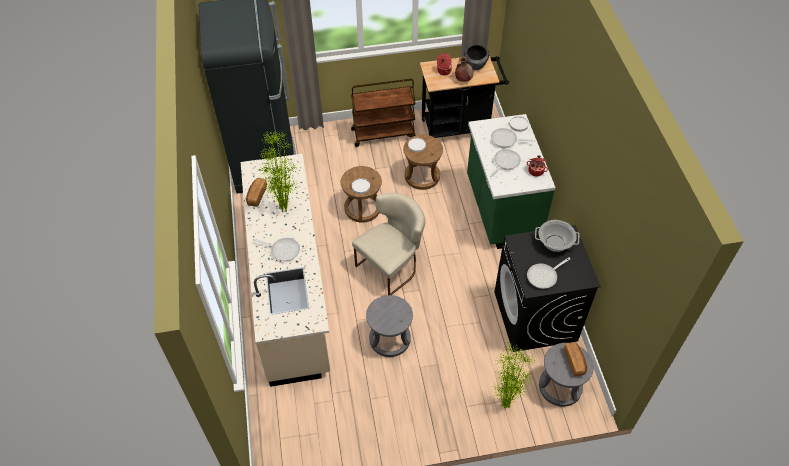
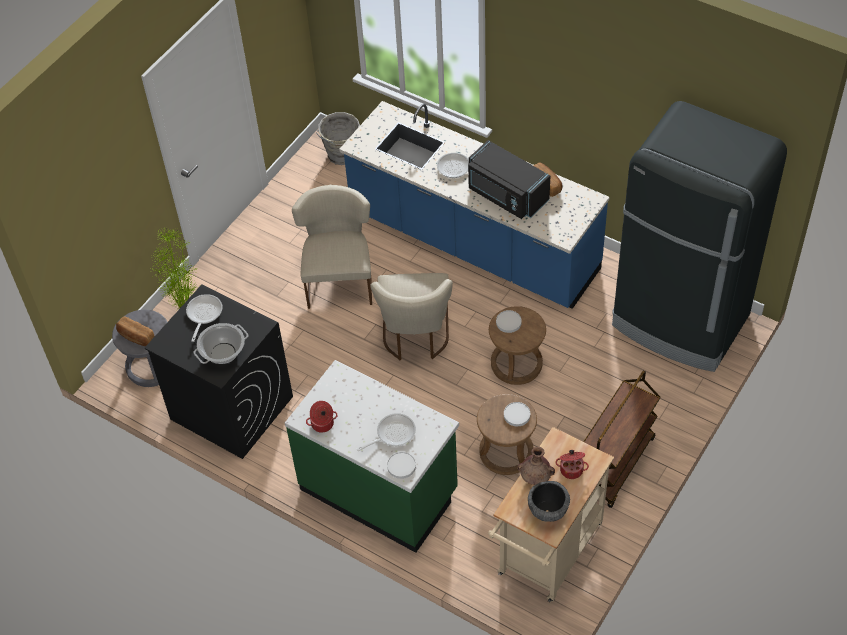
camera: 135 degrees right, 0 degrees up
beige counter [241,154,330,387] -> blue counter [339,101,609,309]
potted plant [258,131,299,212] -> black microwave [468,140,550,219]
grey stool [366,295,413,357] -> beige chair [292,184,372,309]
black cart [420,56,509,138] -> beige cart [488,427,614,602]
frying pan [490,149,521,177] -> none
none -> grey bucket [316,112,360,165]

